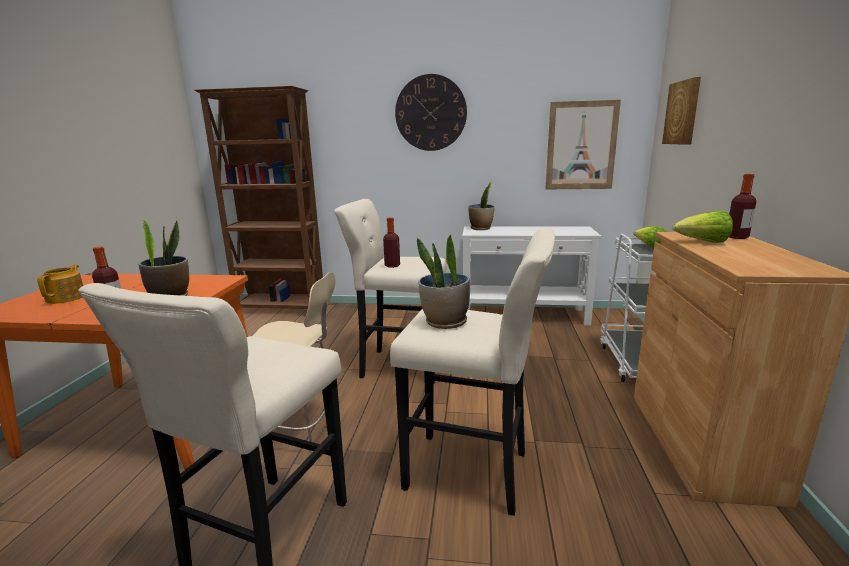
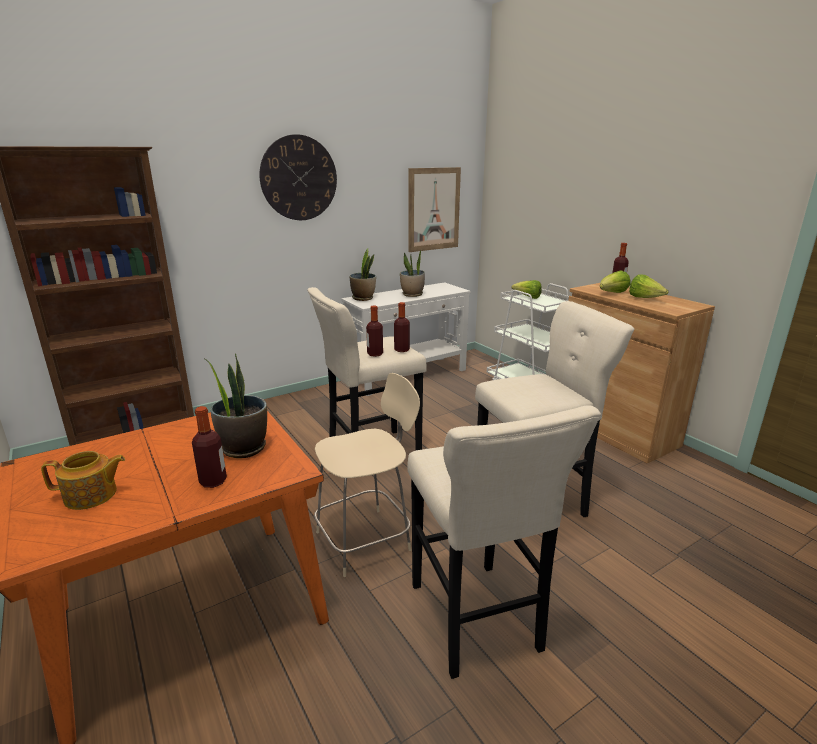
camera: 40 degrees left, 5 degrees up
teapot [37,264,83,304] -> teapot turned 120 degrees clockwise [41,451,125,510]
potted plant [417,234,470,329] -> potted plant moved to [400,249,425,297]
picture [662,77,701,145] -> none
none -> bottle [394,302,410,352]
none -> lettuce [629,274,669,298]

